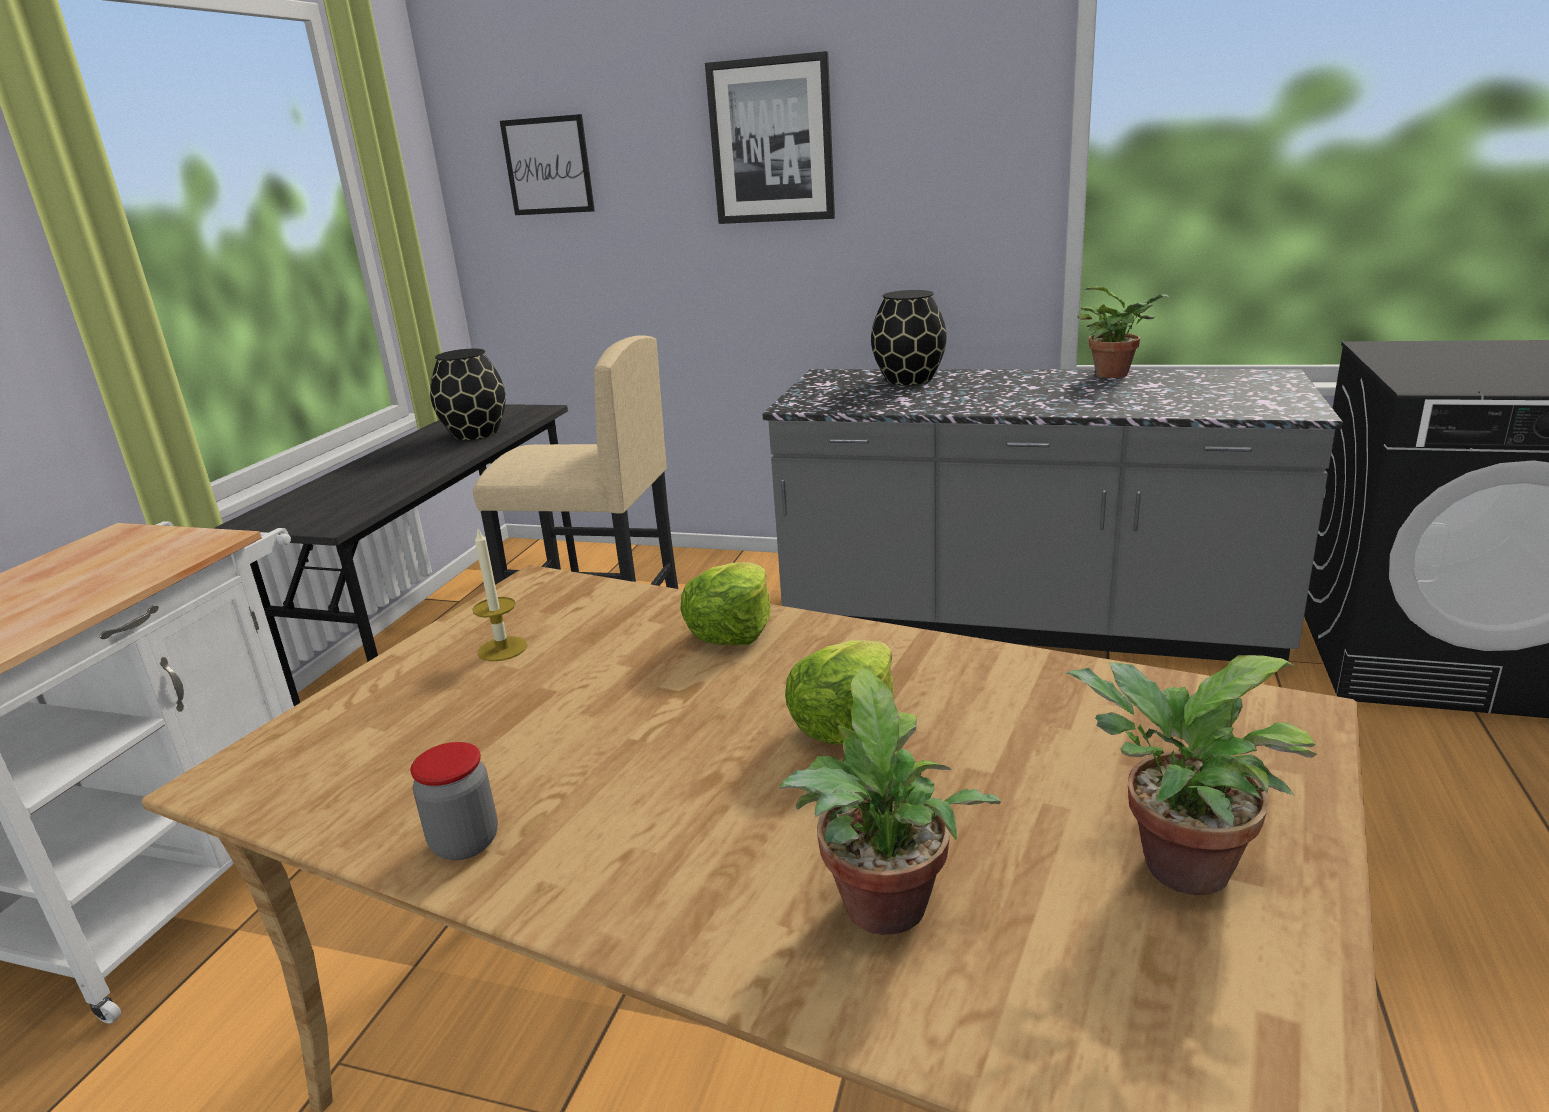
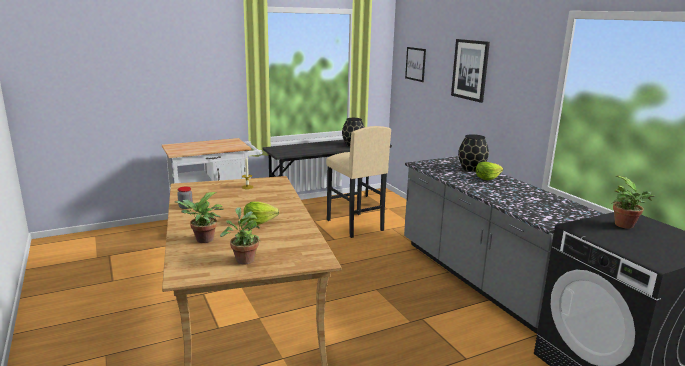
camera: 45 degrees right, 5 degrees down
lettuce [680,562,771,645] -> lettuce moved to [476,162,503,180]
potted plant [1077,286,1169,378] -> potted plant moved to [611,176,655,229]

